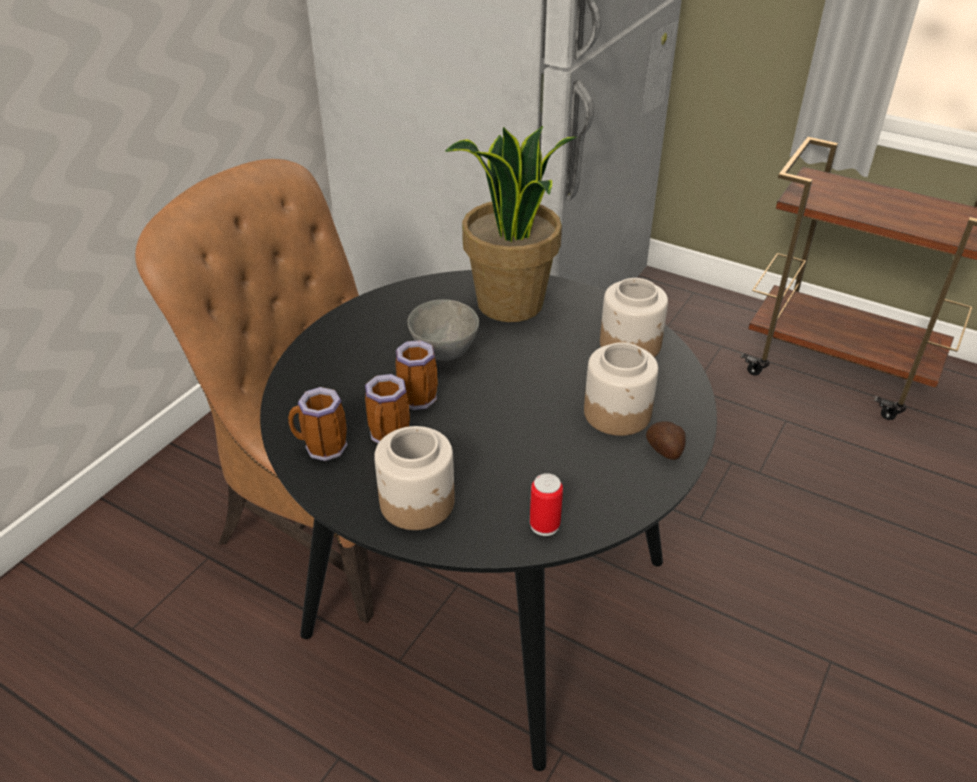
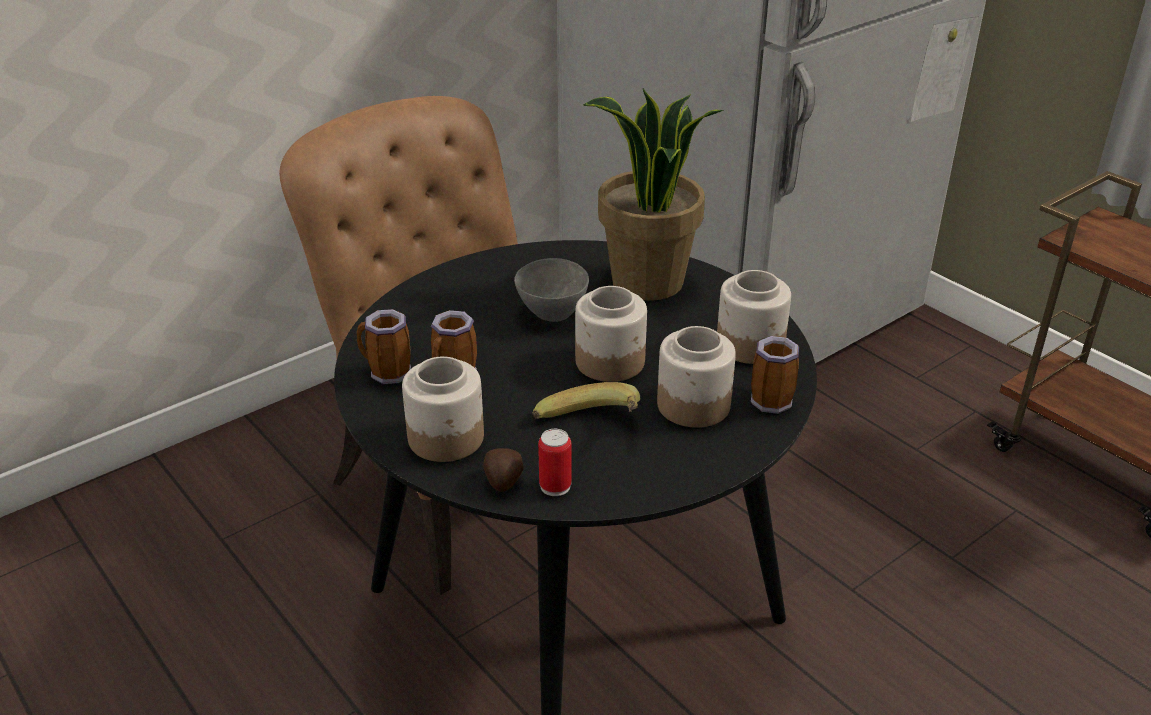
camera: 20 degrees right, 5 degrees down
mug [395,340,438,410] -> mug moved to [751,336,799,414]
potato [646,421,686,460] -> potato moved to [483,448,524,492]
none -> banana [533,382,640,419]
none -> jar [575,286,647,382]

